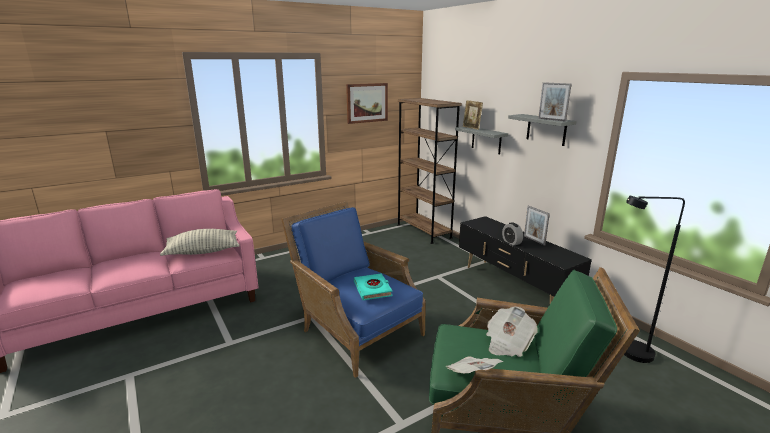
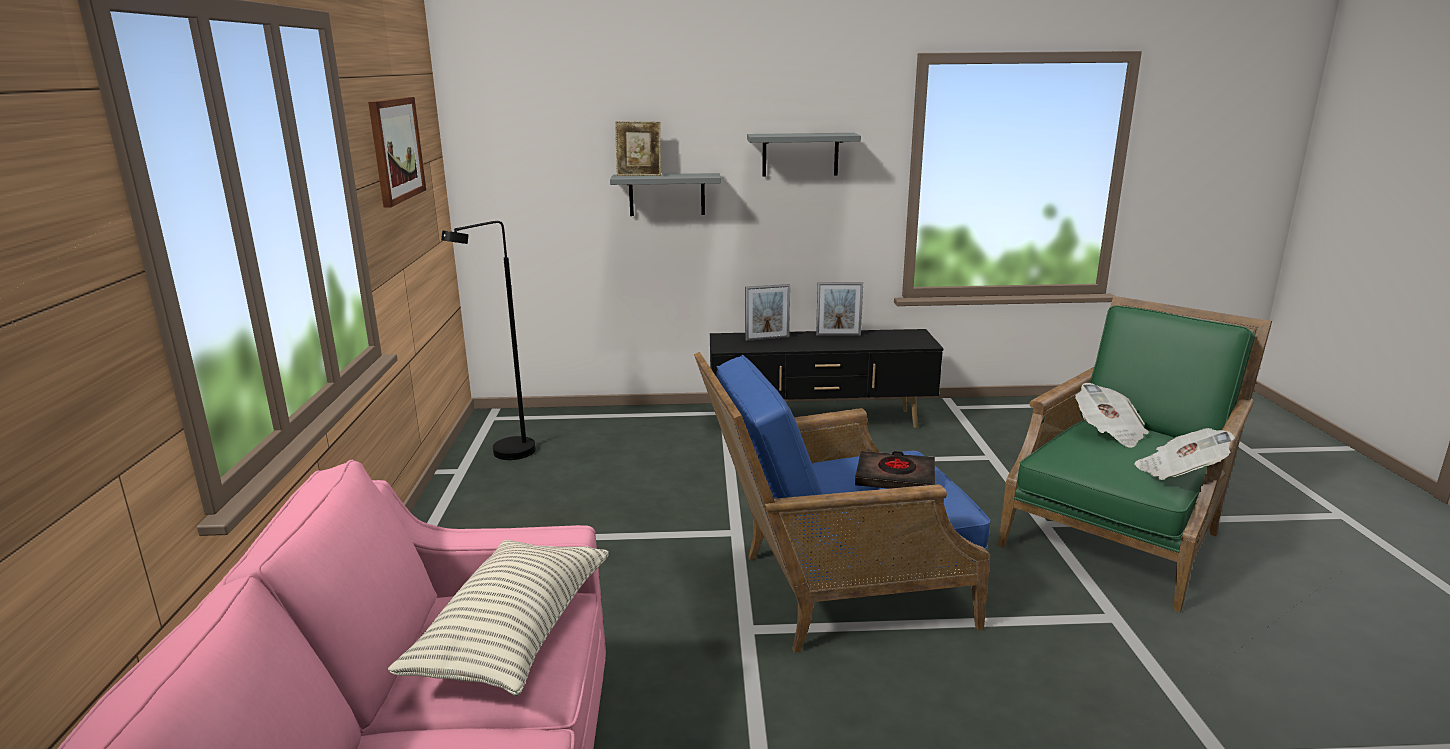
camera: 60 degrees left, 0 degrees up
turquoise book [354,273,393,300] -> black book [855,451,935,489]
brown bookcase [397,98,462,244] -> none
alarm clock [502,222,523,246] -> none
picture frame [538,82,572,121] -> picture frame moved to [745,284,790,341]
black floor lamp [624,196,685,363] -> black floor lamp moved to [441,221,536,460]

